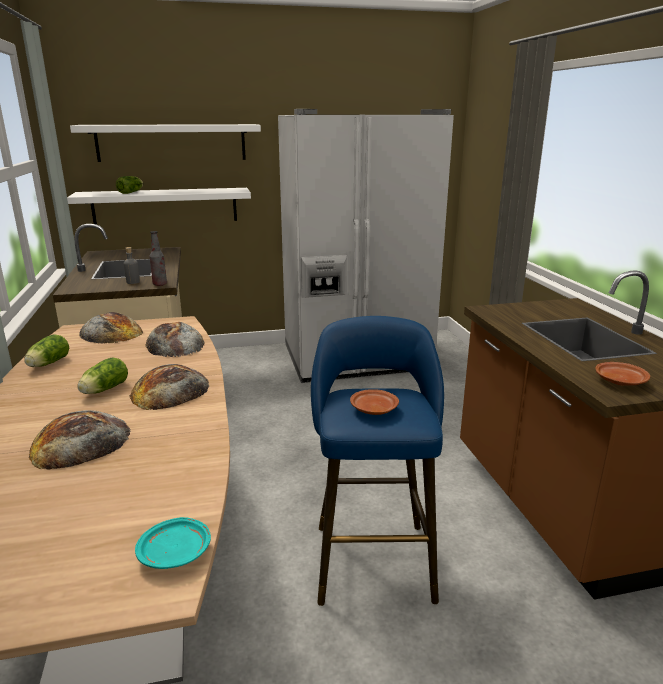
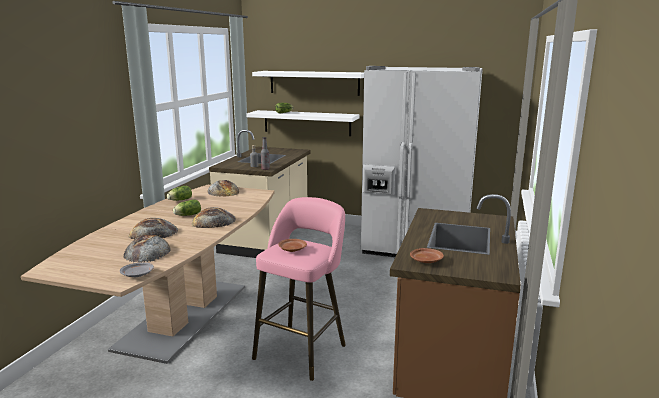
camera: 30 degrees right, 5 degrees down
turquoise plate [135,517,211,569] -> grey plate [120,262,154,277]
bread [145,322,205,357] -> bread moved to [123,235,171,263]
blue stool [311,316,444,606] -> pink stool [252,197,346,381]

